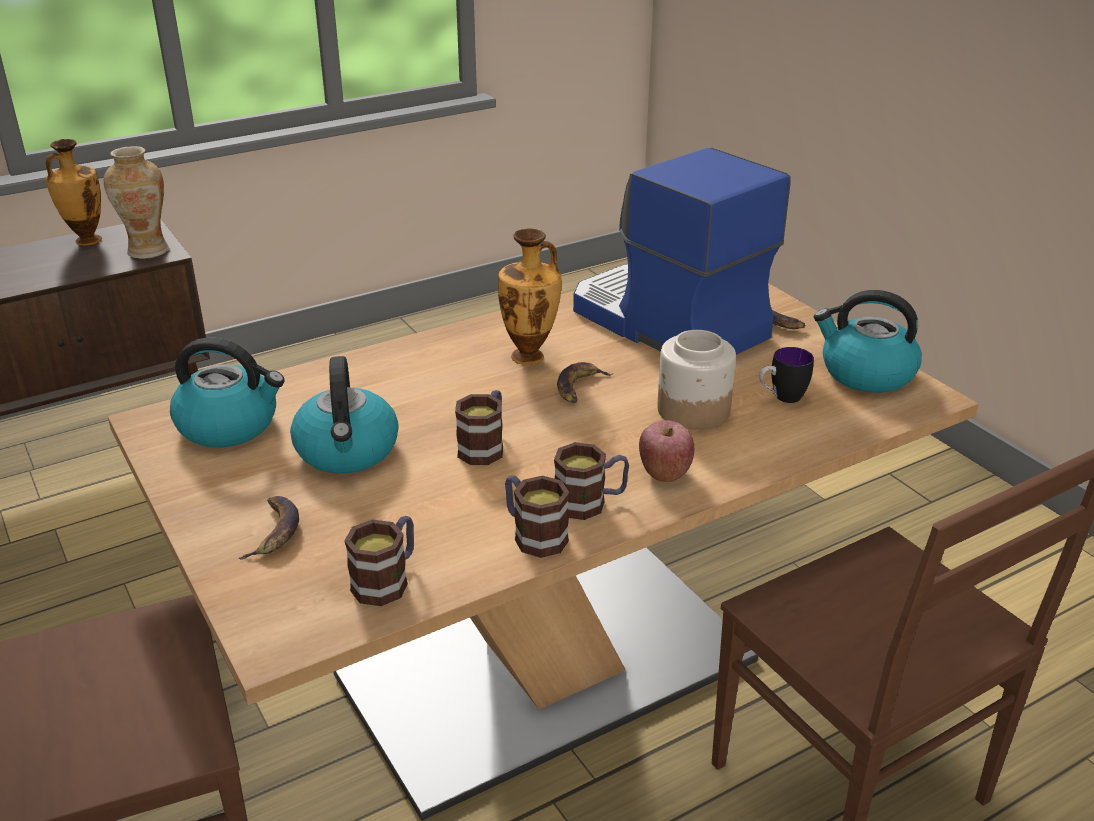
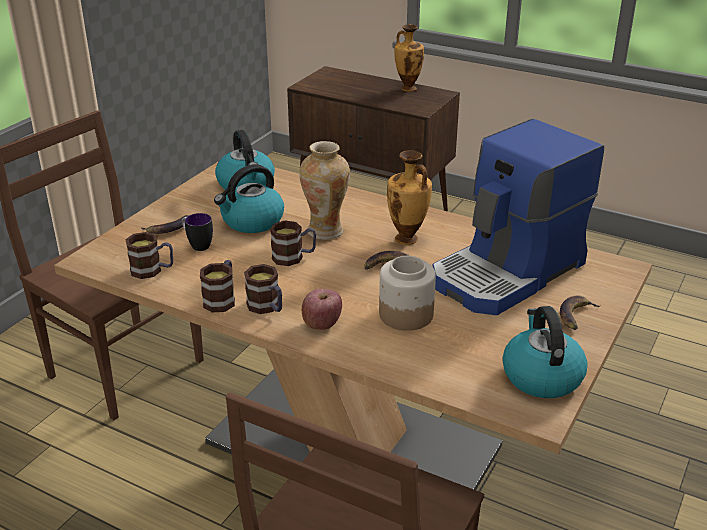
camera: 60 degrees right, 0 degrees up
vase [104,146,169,259] -> vase moved to [299,141,350,240]
coffee machine [573,148,791,355] -> coffee machine turned 150 degrees counterclockwise [432,119,604,315]
mug [759,347,814,403] -> mug moved to [182,213,213,251]

